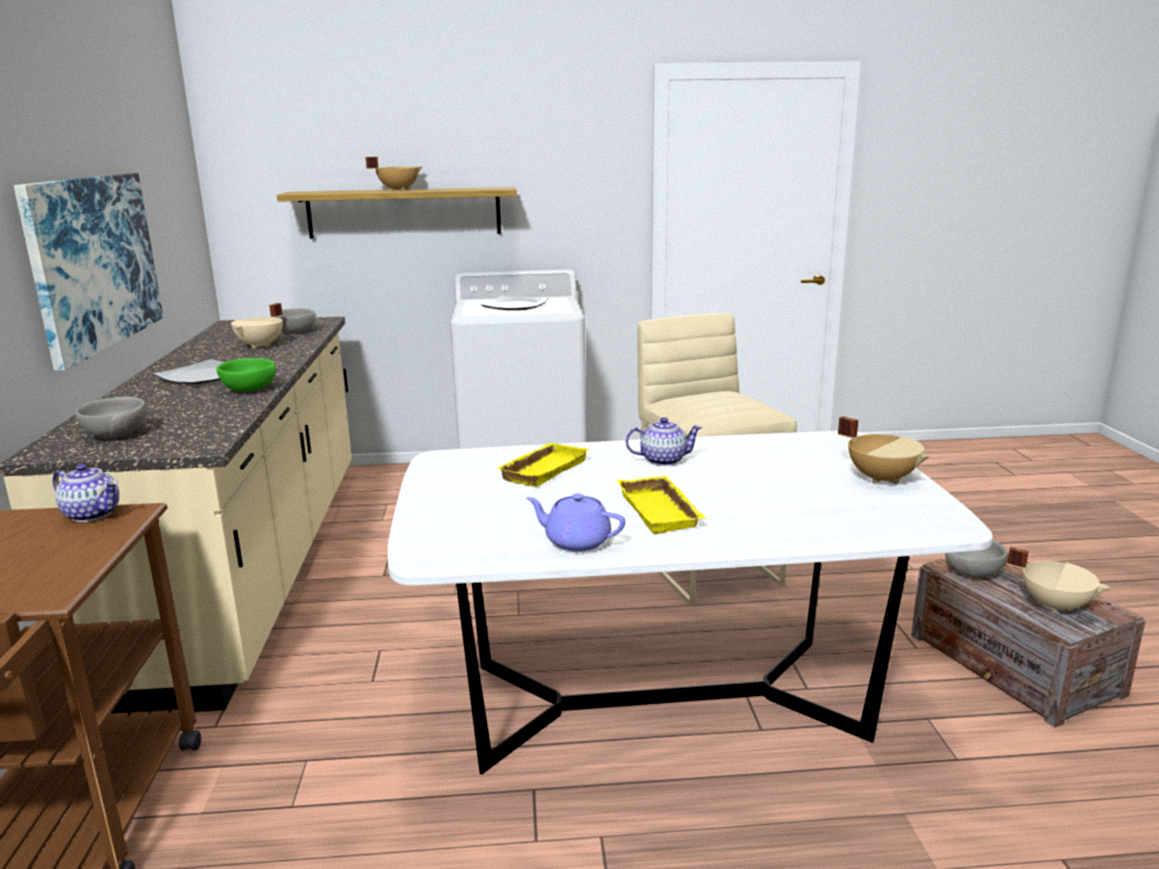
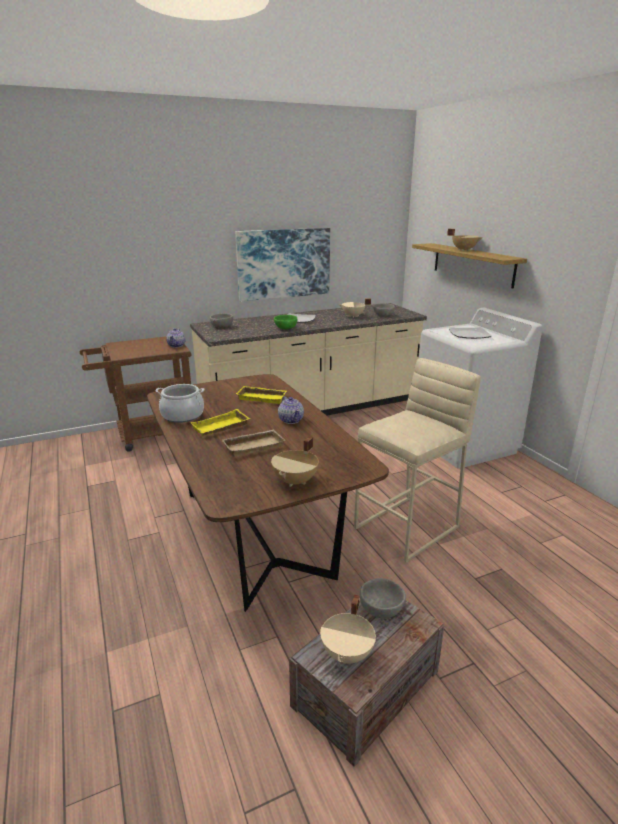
camera: 70 degrees right, 5 degrees up
white dining table [388,431,993,775] -> brown dining table [147,374,389,612]
purple teapot [526,493,625,552] -> cooking pot [156,384,205,423]
none -> beige tray [221,430,285,457]

